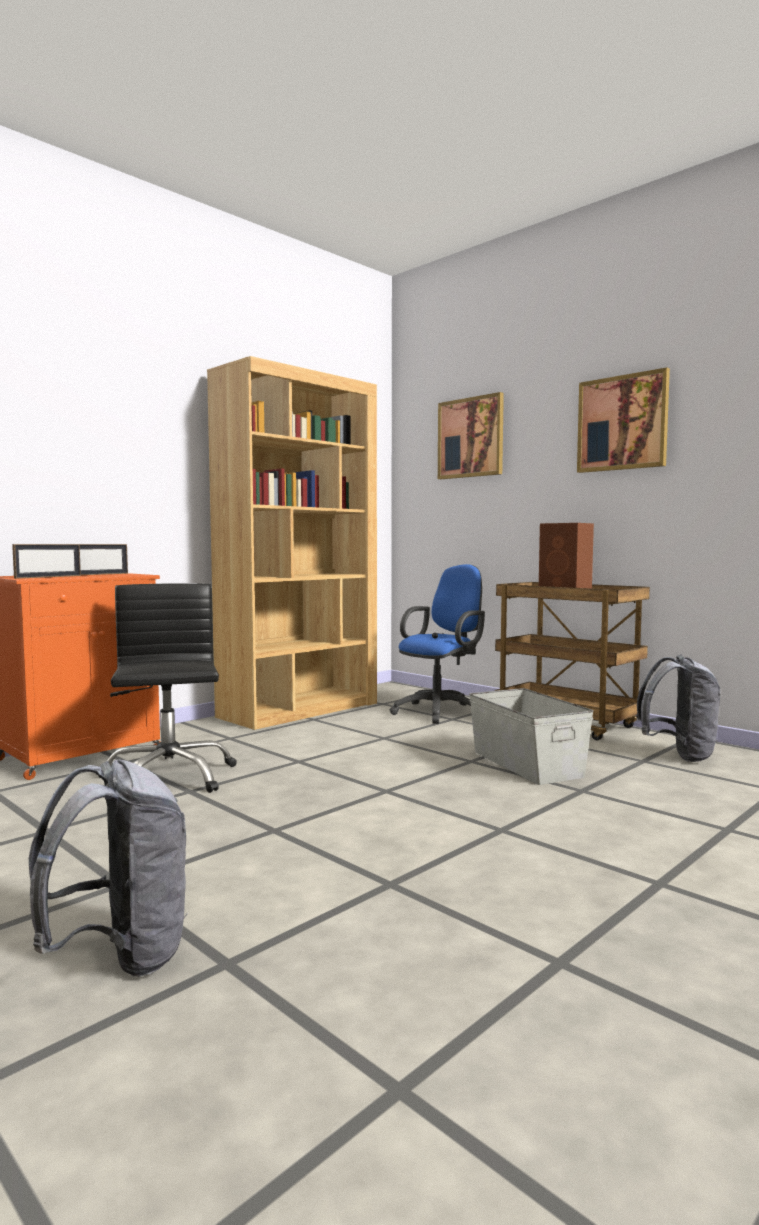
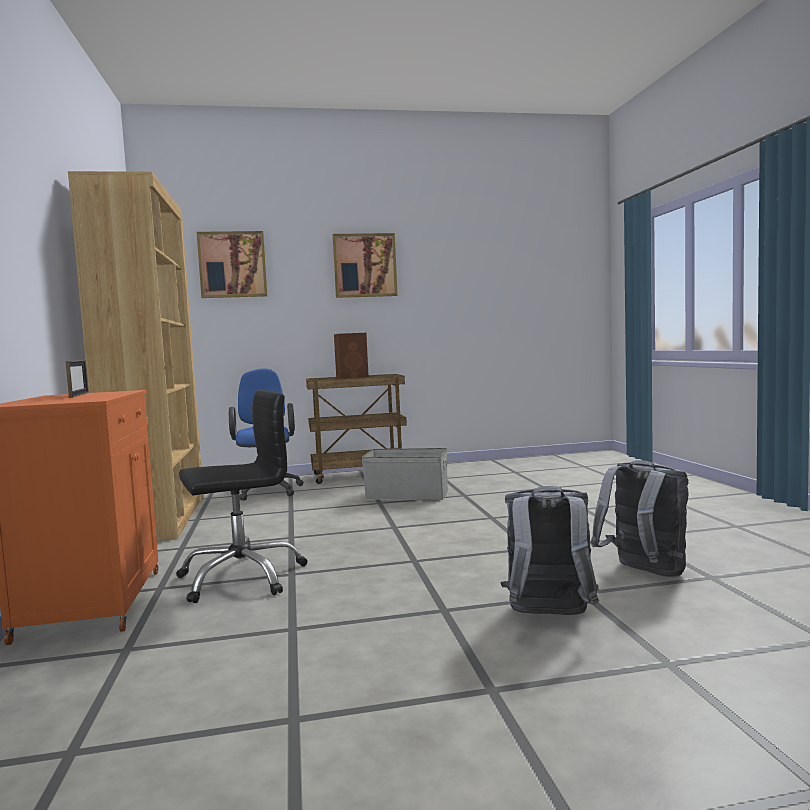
camera: 55 degrees left, 0 degrees up
picture frame [12,544,81,579] -> none
black office chair [107,583,237,793] -> black office chair turned 135 degrees clockwise [176,390,307,603]
grey backpack [636,654,720,762] -> grey backpack moved to [591,460,689,577]

